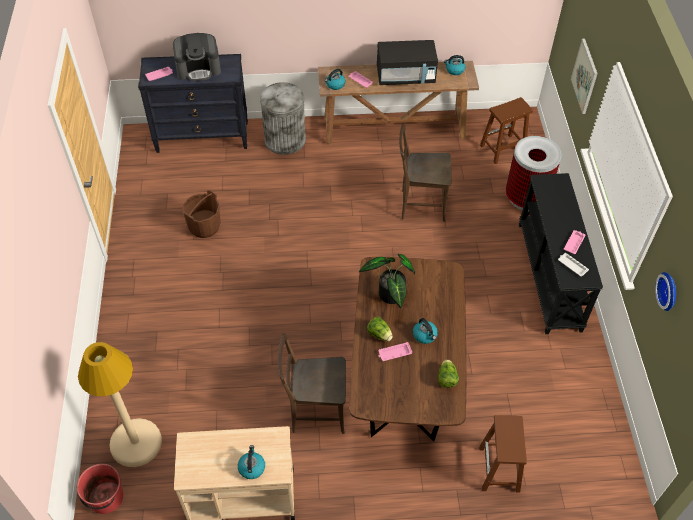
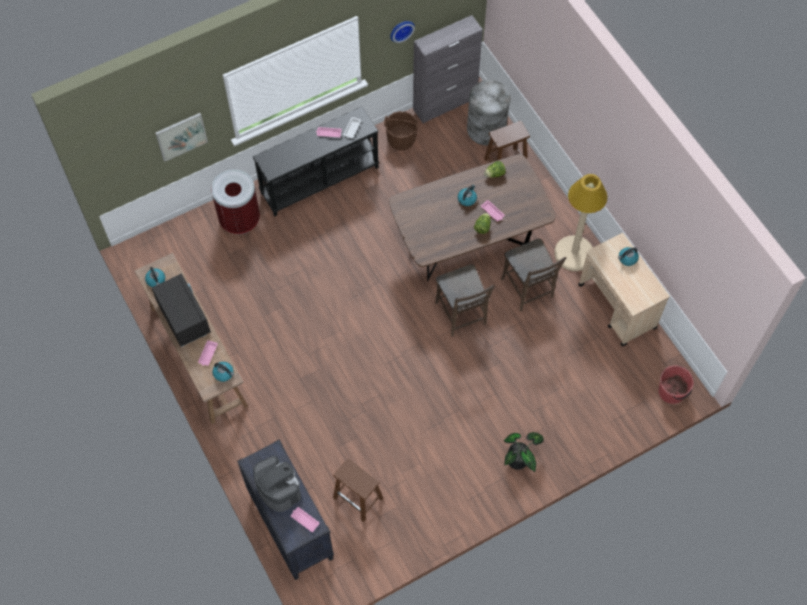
camera: 115 degrees left, 10 degrees up
beige floor lamp [78,342,162,467] -> beige floor lamp moved to [554,174,608,271]
brown bucket [182,190,221,238] -> brown bucket moved to [384,111,418,150]
grey trash can [260,82,306,155] -> grey trash can moved to [467,80,511,146]
potted plant [359,254,415,308] -> potted plant moved to [504,432,544,472]
brown chair [399,124,451,222] -> brown chair moved to [435,264,495,337]
brown stool [480,97,533,164] -> brown stool moved to [333,458,383,522]
none -> grey cabinet [413,15,483,123]

